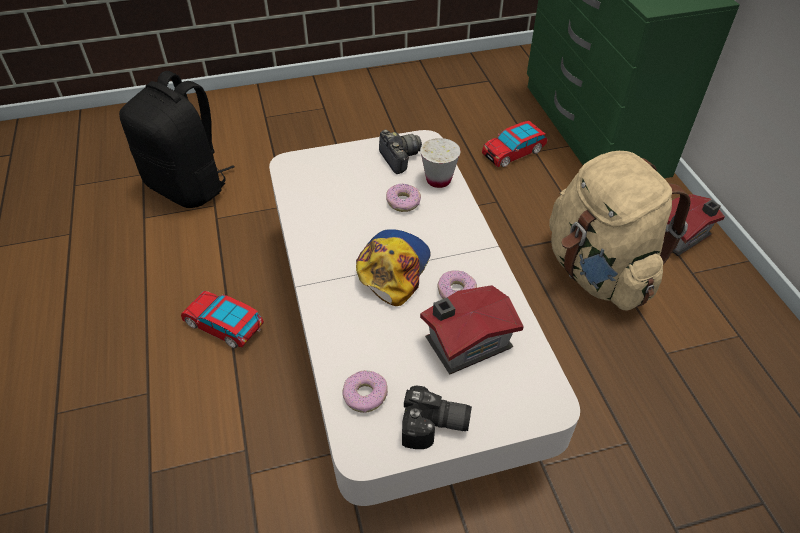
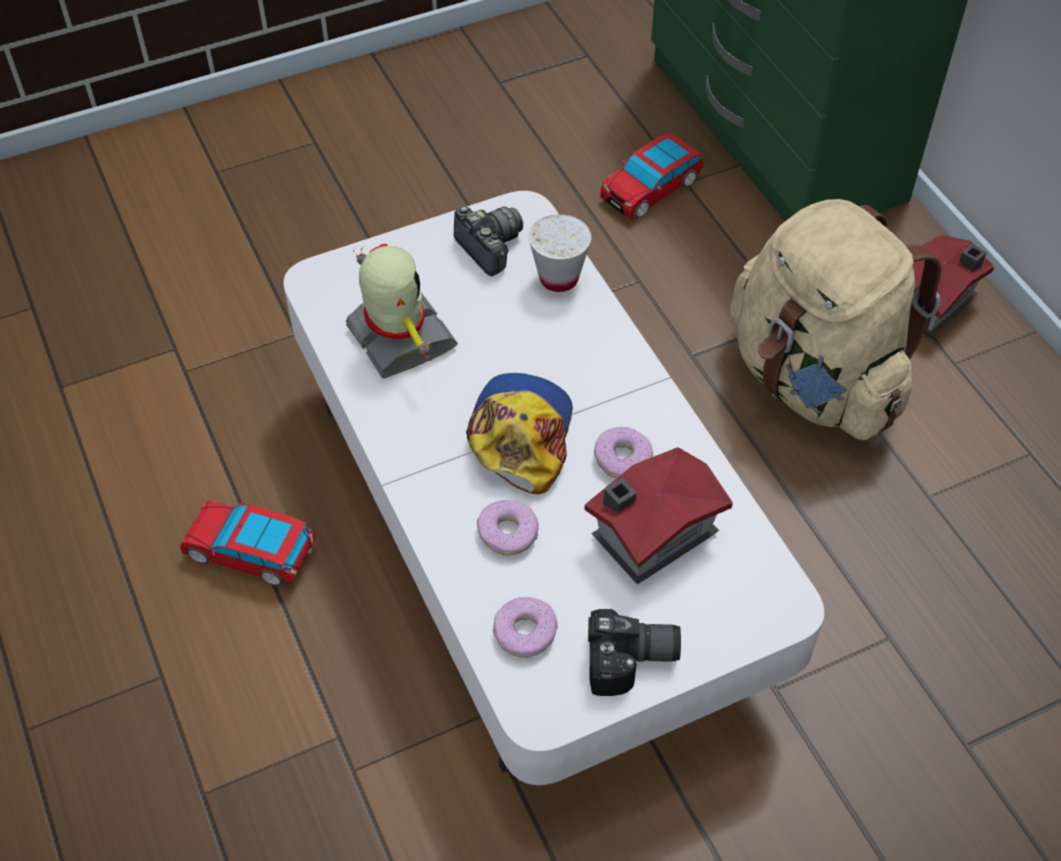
camera: 10 degrees left, 5 degrees up
black backpack [119,71,235,208] -> none
donut [386,184,421,212] -> donut moved to [477,500,538,555]
none -> toy robot [346,243,458,379]

